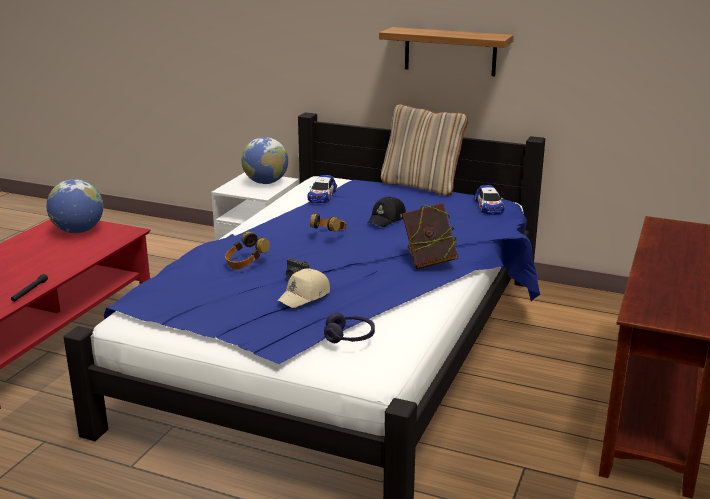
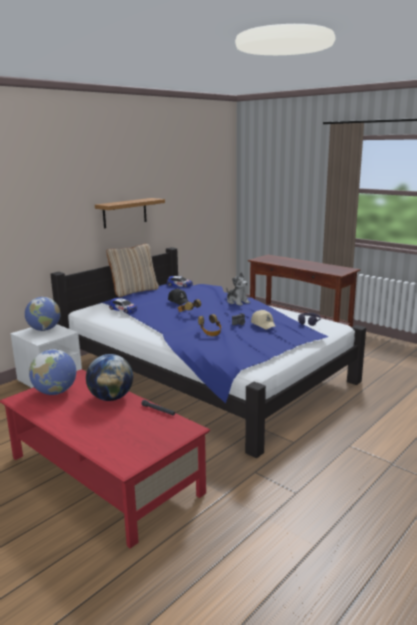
camera: 70 degrees left, 5 degrees down
book [402,203,458,269] -> plush toy [226,272,250,306]
none -> globe [86,354,133,401]

